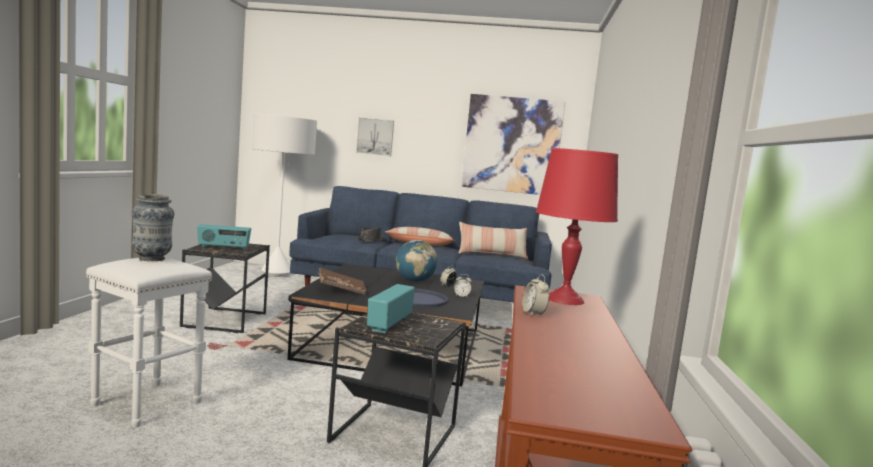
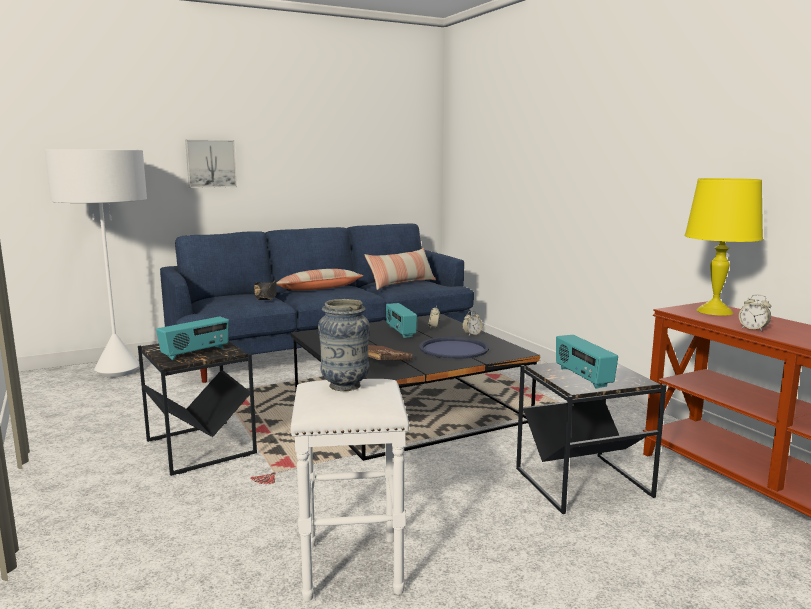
camera: 35 degrees left, 5 degrees up
globe [396,240,438,282] -> radio [386,303,417,338]
picture [461,94,565,195] -> none
red table lamp [536,148,618,305] -> yellow table lamp [685,178,763,316]

